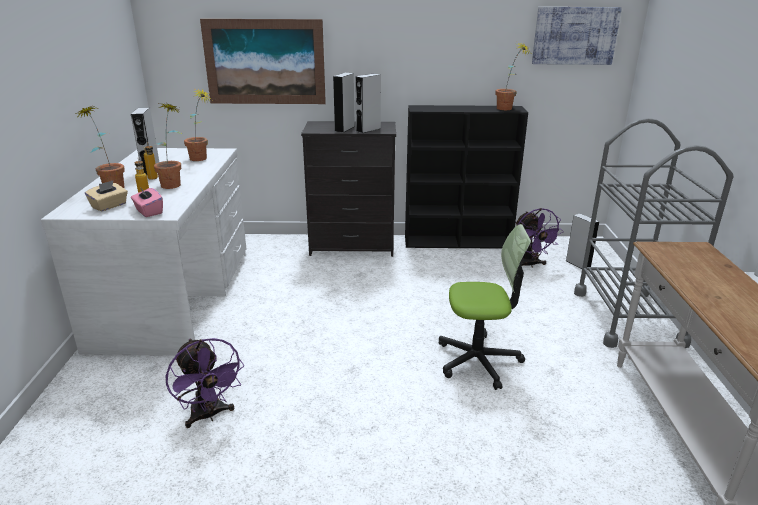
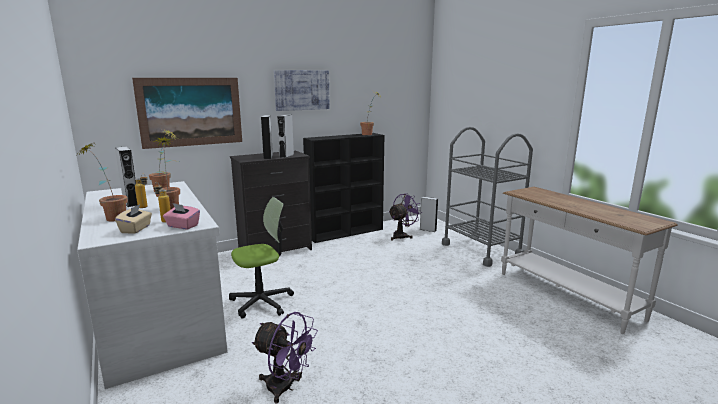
camera: 30 degrees left, 10 degrees down
office chair [439,224,531,390] -> office chair moved to [229,197,294,319]
purple fan [515,208,564,268] -> purple fan turned 90 degrees counterclockwise [389,193,421,240]
picture [532,7,622,65] -> picture moved to [274,70,330,111]

